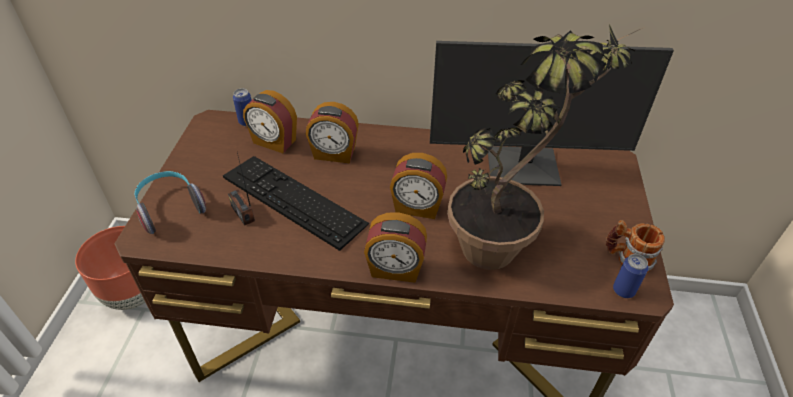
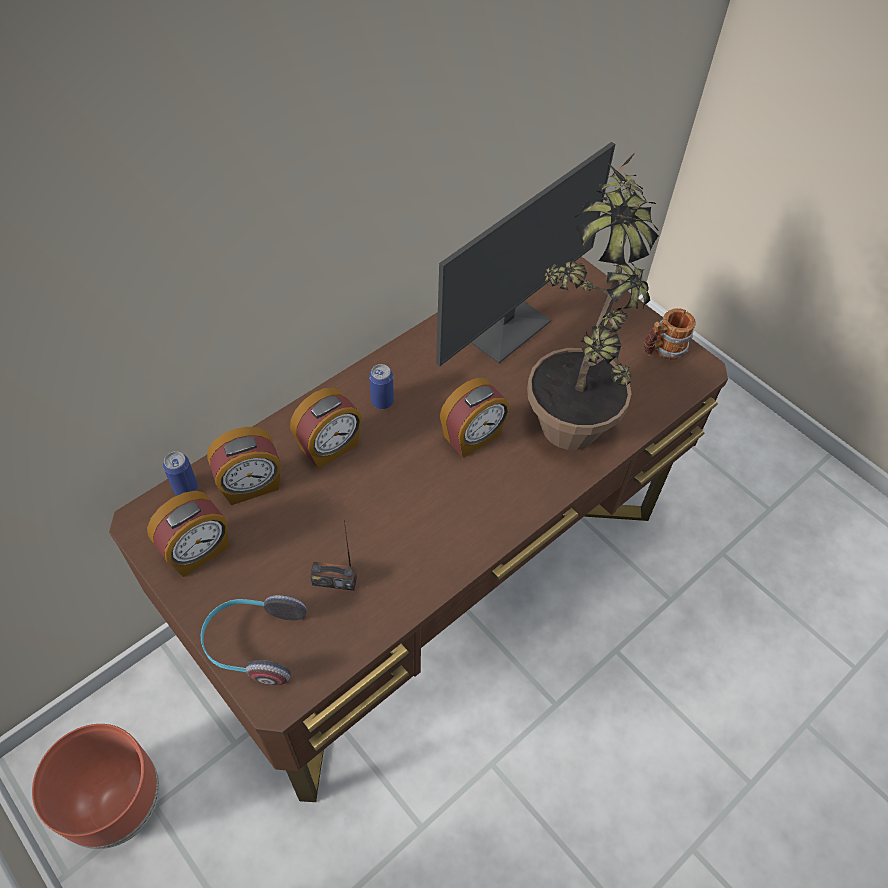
camera: 50 degrees left, 10 degrees up
keyboard [223,156,369,251] -> none
alarm clock [364,212,427,283] -> alarm clock moved to [147,491,228,577]
can [613,254,648,298] -> can moved to [369,364,394,409]

